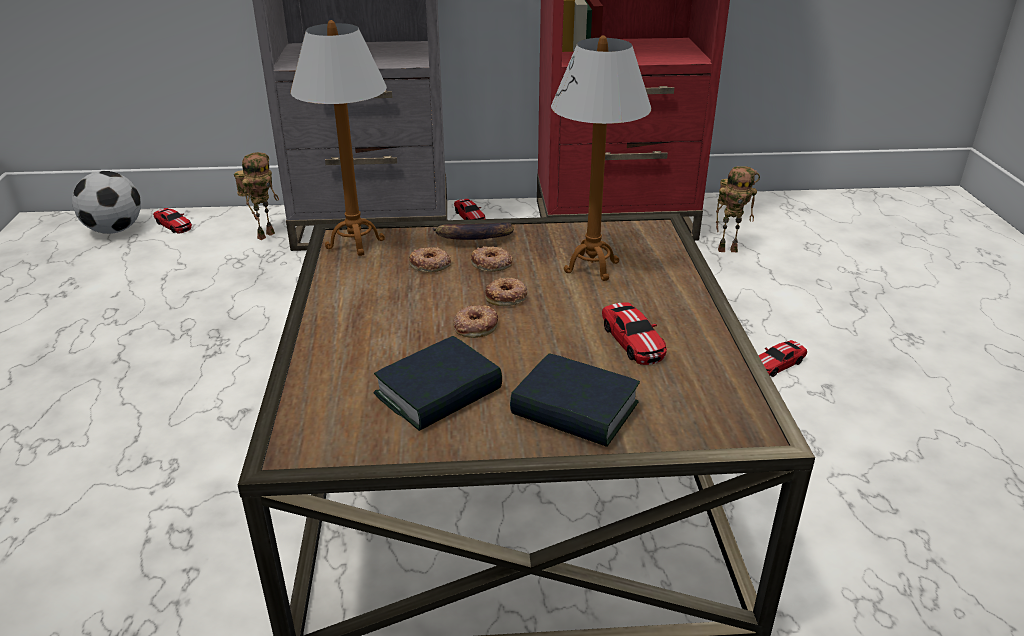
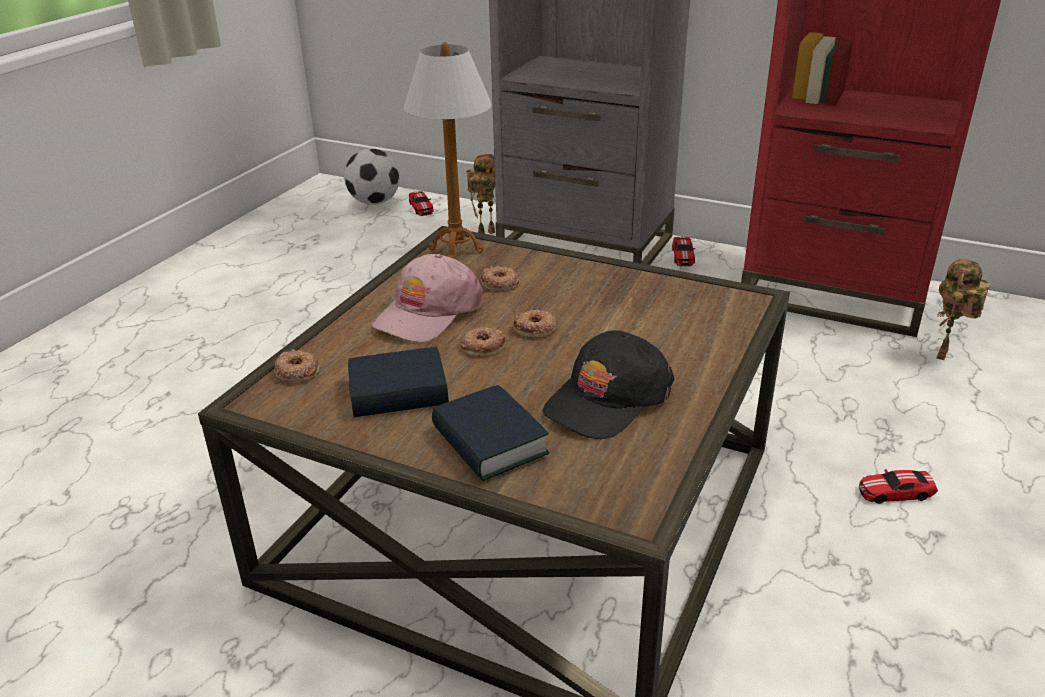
camera: 30 degrees right, 0 degrees up
banana [433,222,514,240] -> none
donut [470,246,512,272] -> donut moved to [274,349,319,382]
table lamp [551,36,651,281] -> none
toy car [602,302,667,365] -> black cap [543,330,674,439]
toy robot [716,166,760,252] -> toy robot turned 90 degrees clockwise [936,259,990,360]
none -> pink cap [372,254,483,342]

